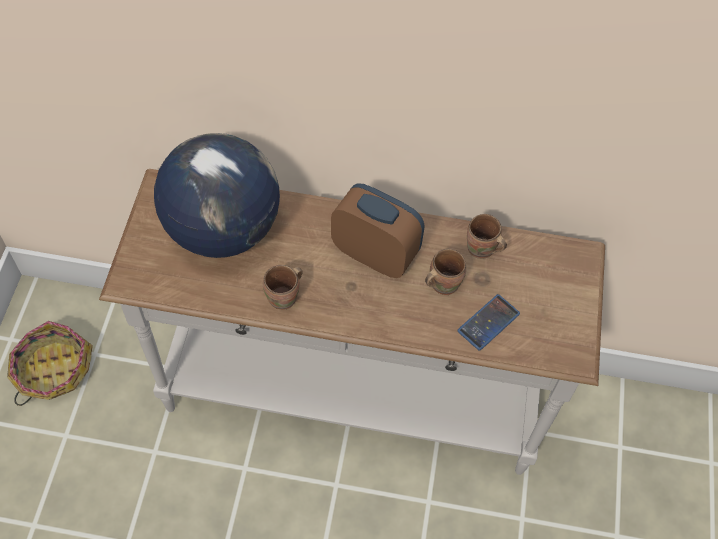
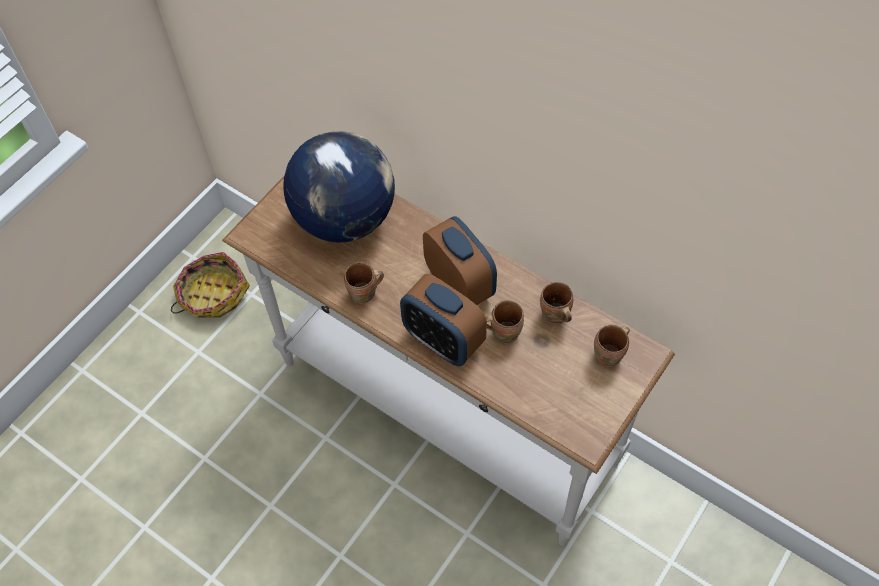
camera: 30 degrees right, 0 degrees up
phone [457,294,520,351] -> none
none -> alarm clock [400,274,487,366]
none -> brown mug [594,325,630,367]

